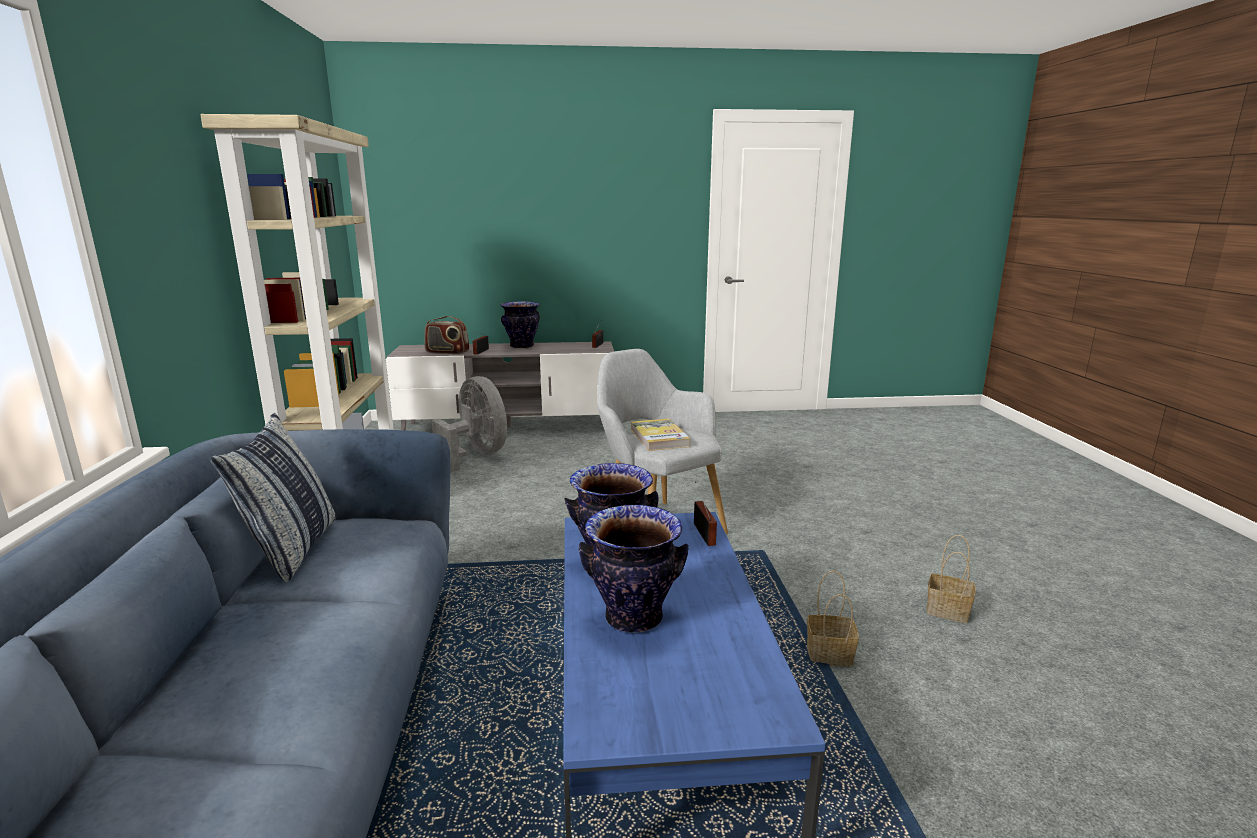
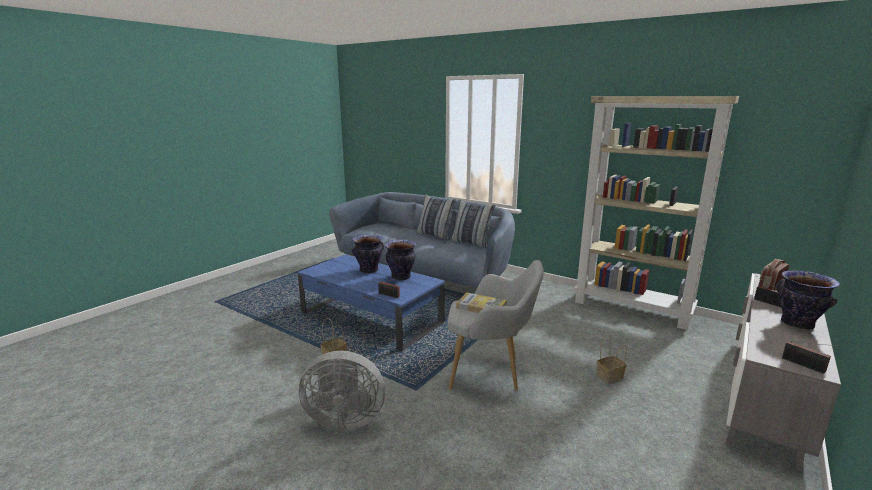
camera: 130 degrees right, 0 degrees up
grey fan [432,376,507,472] -> grey fan moved to [299,351,385,430]
basket [927,535,976,623] -> basket moved to [596,335,627,384]
none -> pillow [416,194,456,240]

